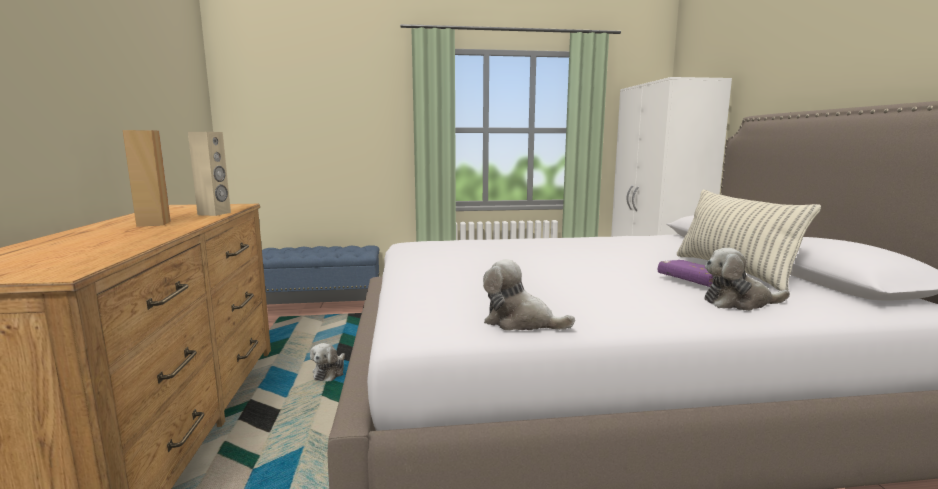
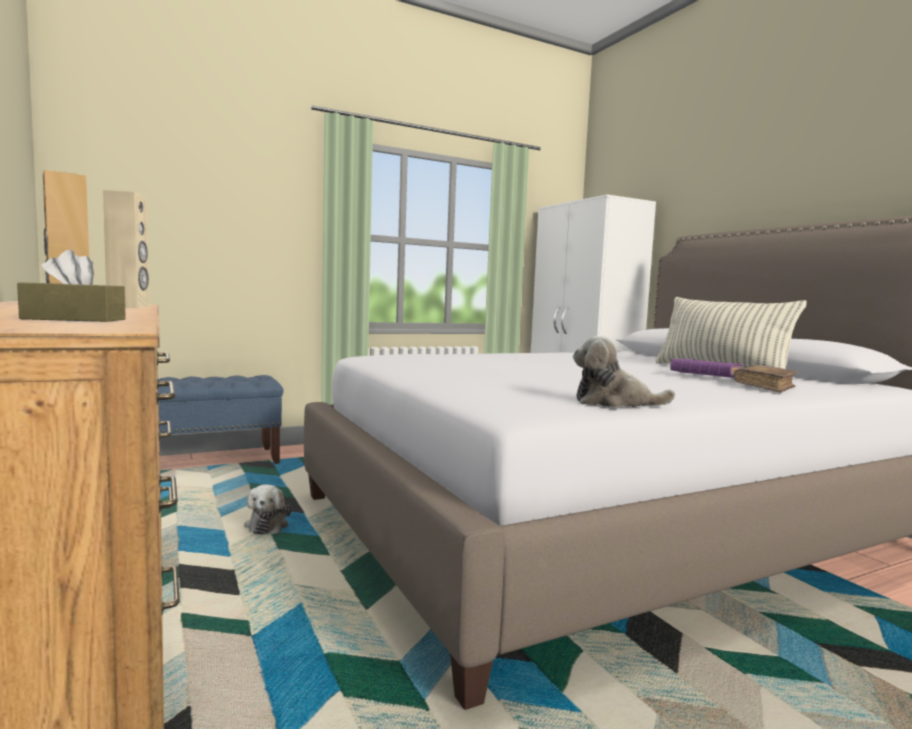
camera: 20 degrees left, 5 degrees down
plush toy [705,248,790,311] -> brown book [734,365,798,393]
none -> brown tissue box [17,250,126,322]

